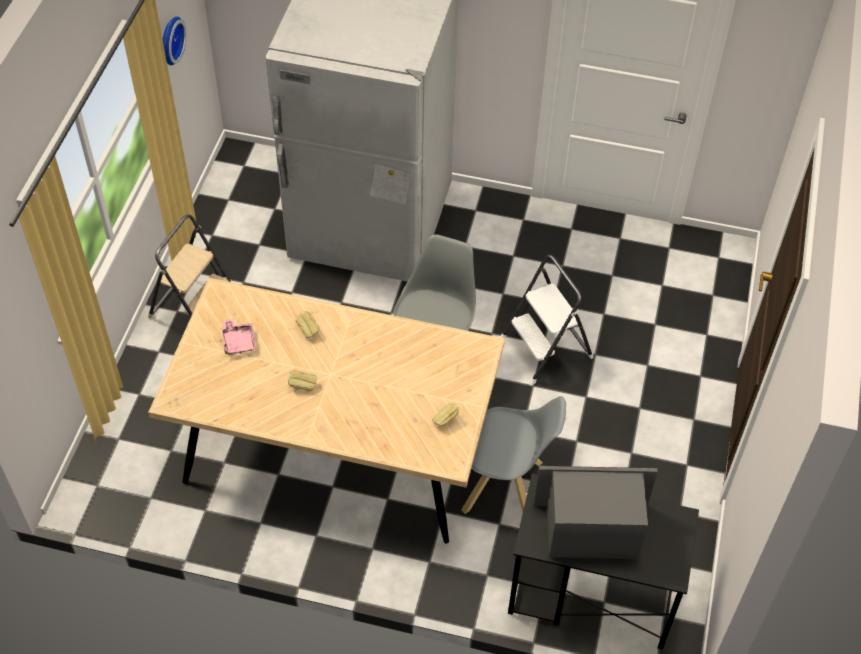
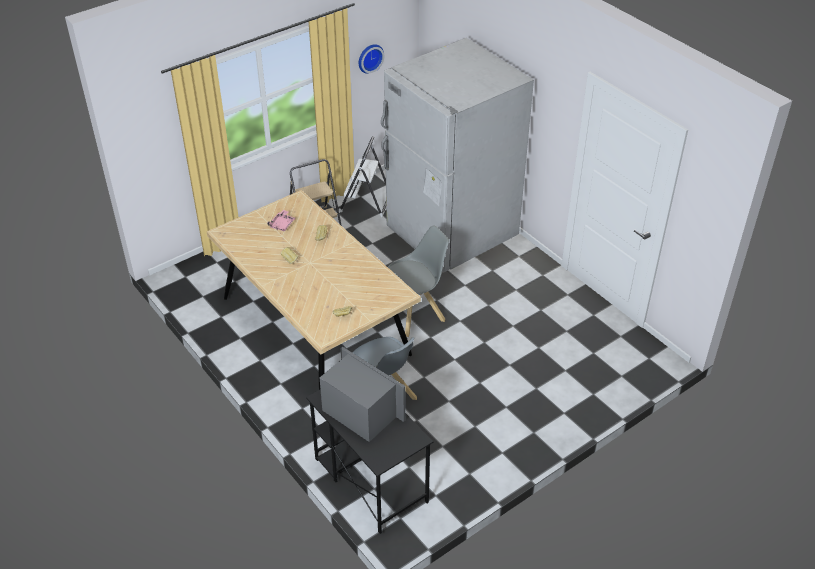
camera: 40 degrees right, 10 degrees down
white step ladder [499,255,594,386] -> white step ladder moved to [339,136,386,217]

